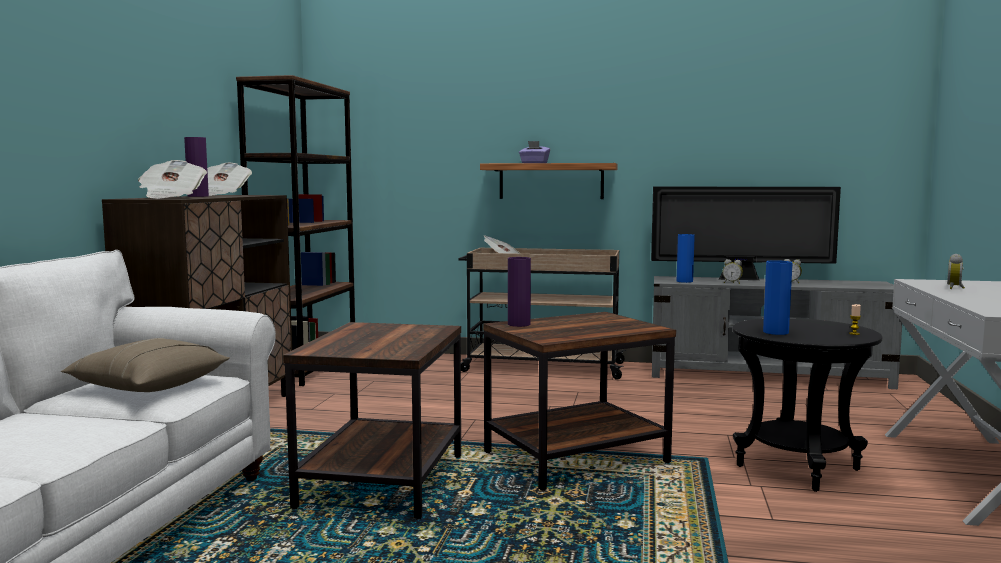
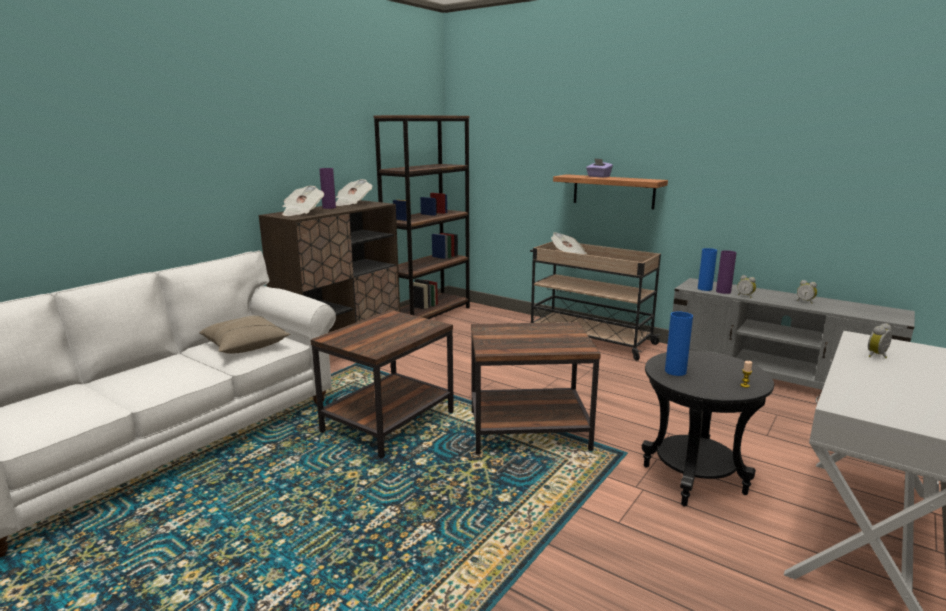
camera: 25 degrees right, 10 degrees up
purple vase [508,257,531,327] -> purple vase moved to [716,250,737,294]
television [651,187,841,280] -> none

